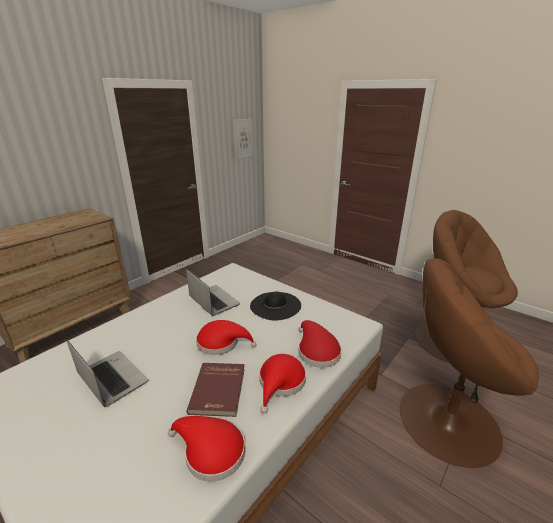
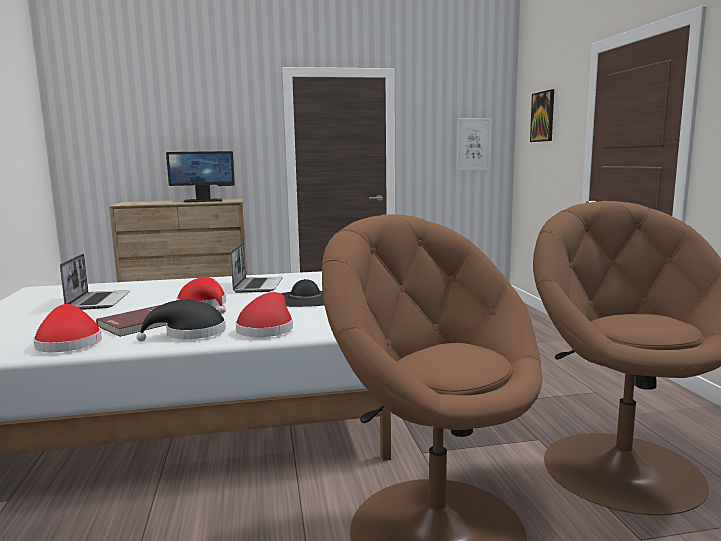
camera: 40 degrees right, 15 degrees down
red hat [259,354,306,414] -> black hat [137,300,226,341]
none -> monitor [166,151,235,203]
none -> picture [530,89,554,142]

